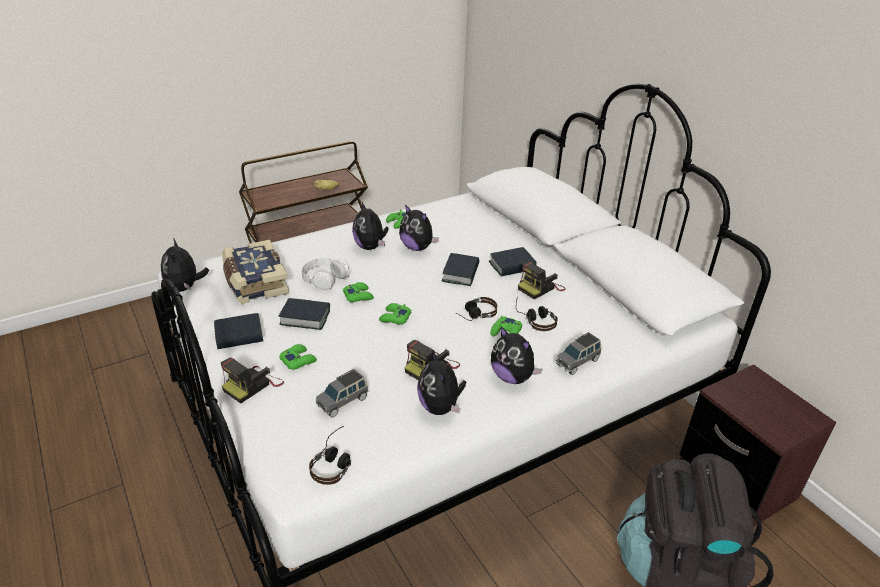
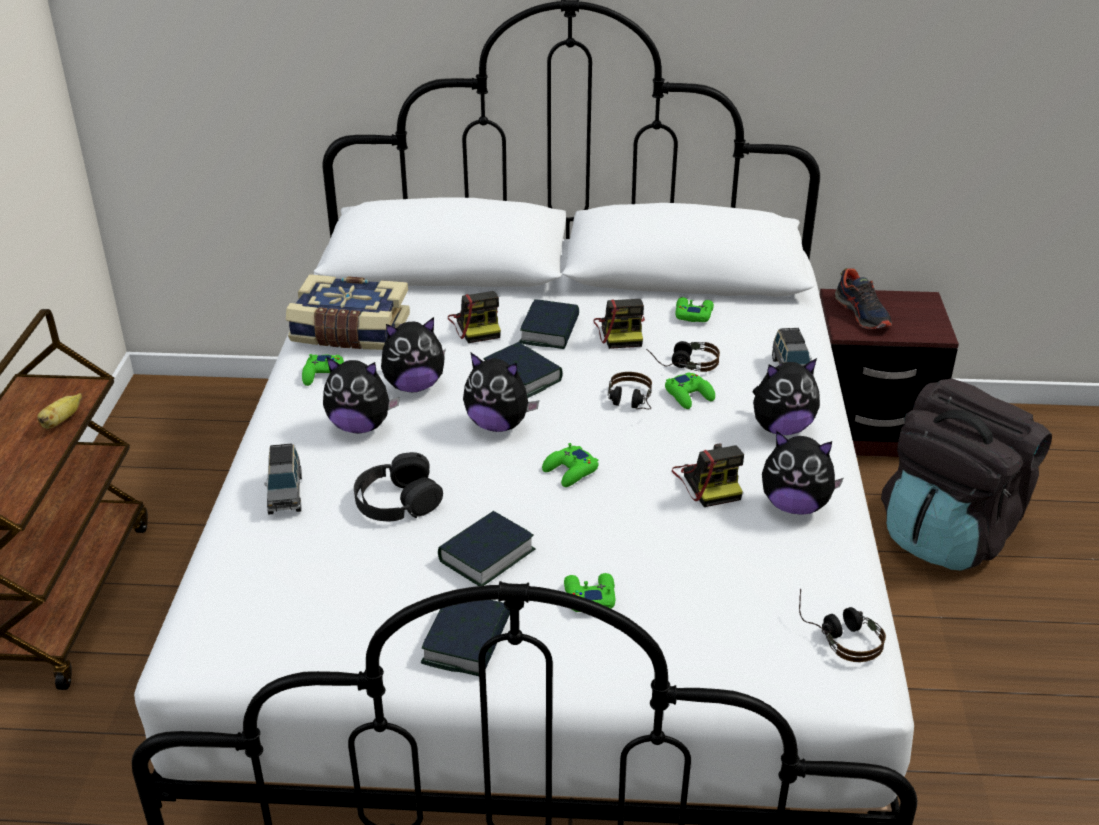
camera: 55 degrees left, 0 degrees up
plush toy [161,238,209,292] -> plush toy moved to [463,353,539,432]
camera [220,358,284,404] -> camera moved to [448,291,501,343]
book [222,240,289,304] -> book moved to [286,274,410,350]
white headphones [301,257,350,290] -> black headphones [354,452,443,521]
grey toy car [316,369,368,418] -> grey toy car moved to [264,443,302,515]
green game controller [343,282,374,302] -> green game controller moved to [675,297,714,322]
none -> shoe [835,268,892,330]

